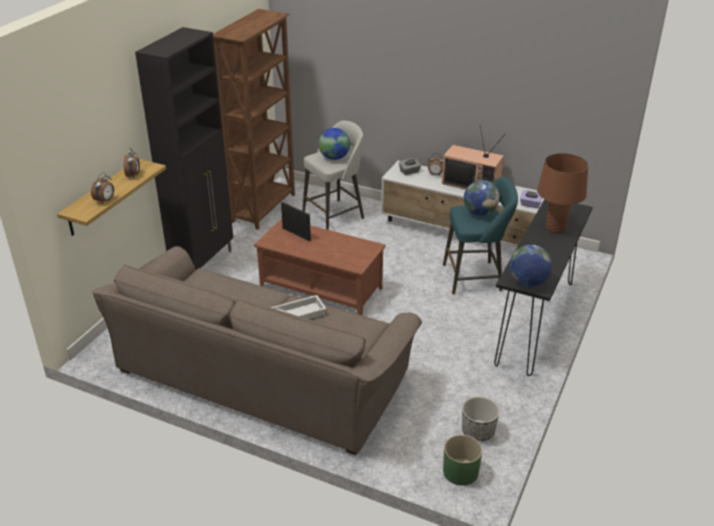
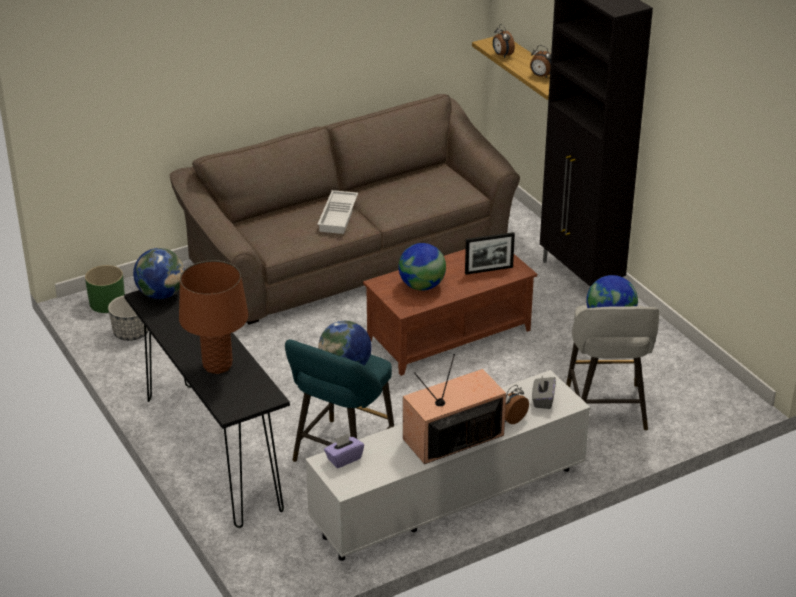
camera: 125 degrees right, 0 degrees up
brown bookcase [213,9,295,230] -> none
none -> globe [398,243,446,291]

